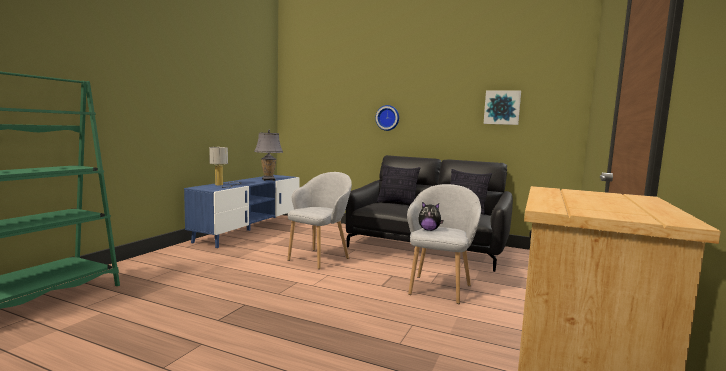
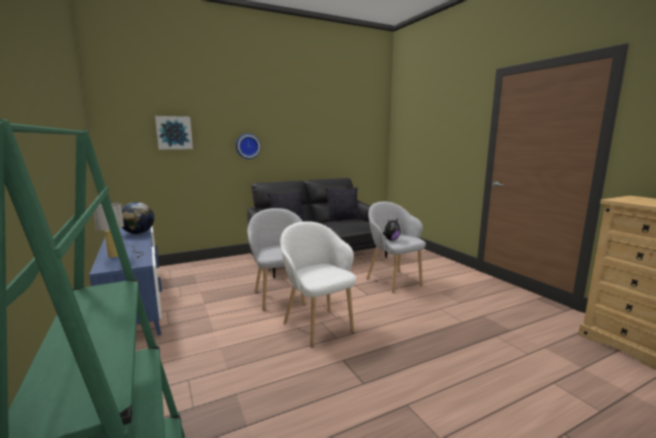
camera: 50 degrees left, 5 degrees up
grey table lamp [254,129,283,181] -> globe [122,202,154,234]
picture [484,91,521,125] -> picture moved to [155,116,193,149]
none -> white armchair [280,221,356,347]

